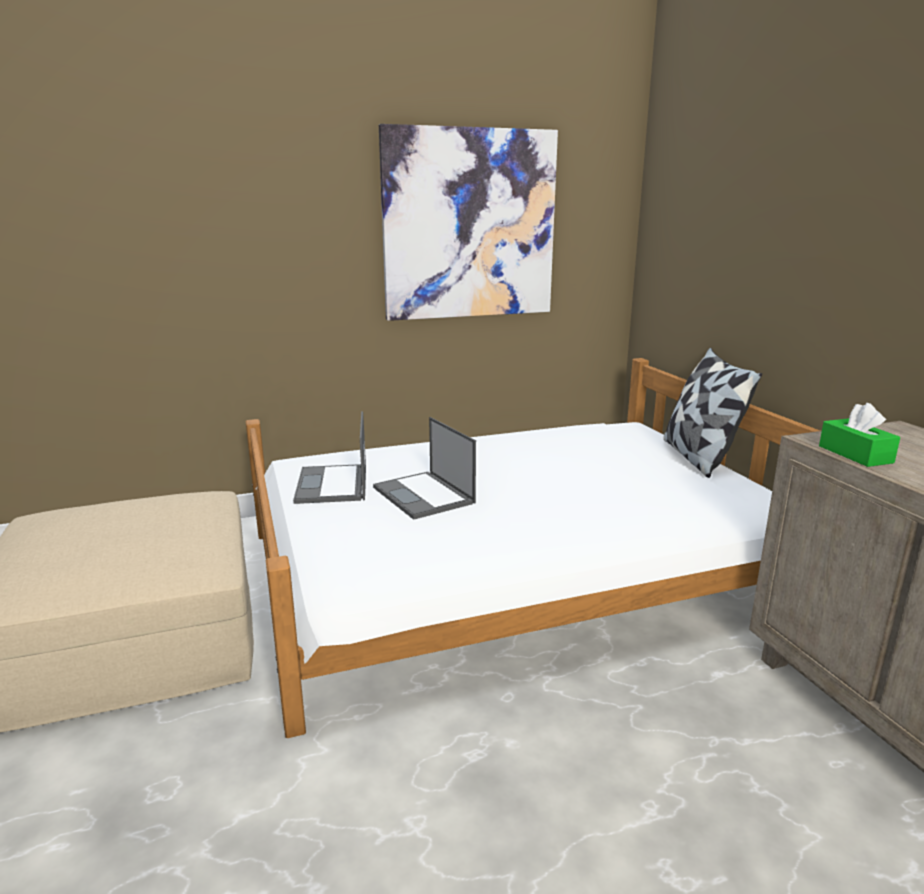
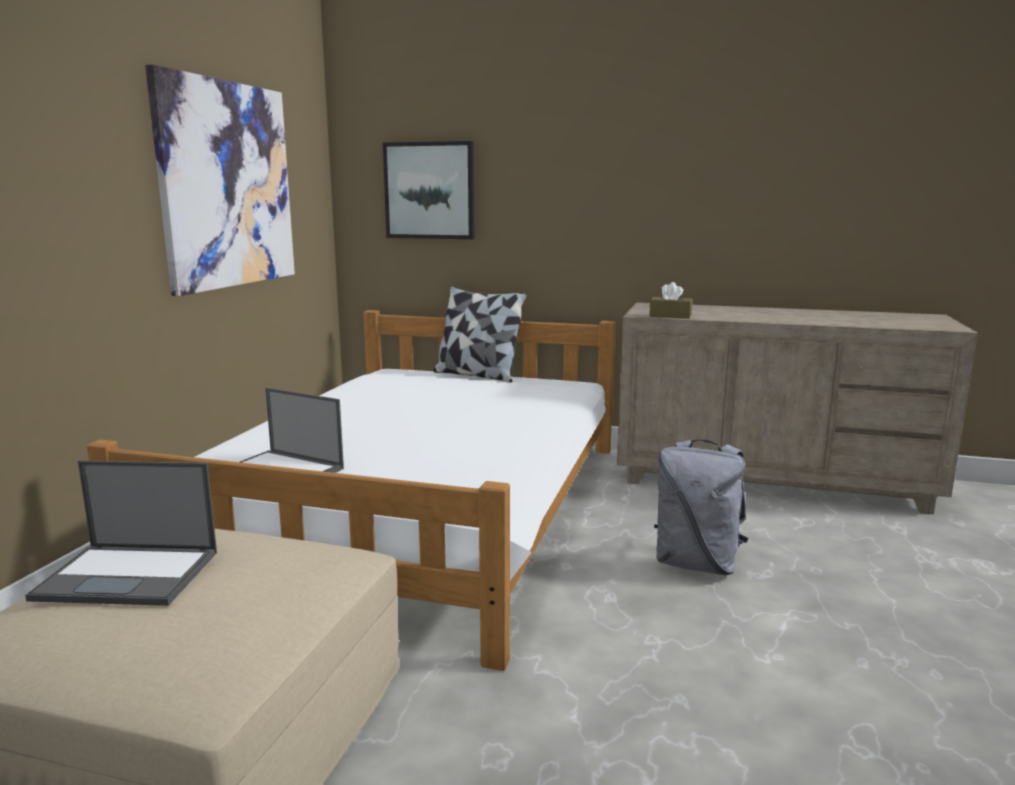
camera: 55 degrees left, 5 degrees down
laptop [373,417,476,520] -> laptop moved to [25,460,217,606]
green tissue box [819,403,900,467] -> brown tissue box [649,282,693,319]
none -> picture [383,141,475,239]
none -> grey backpack [654,439,748,575]

